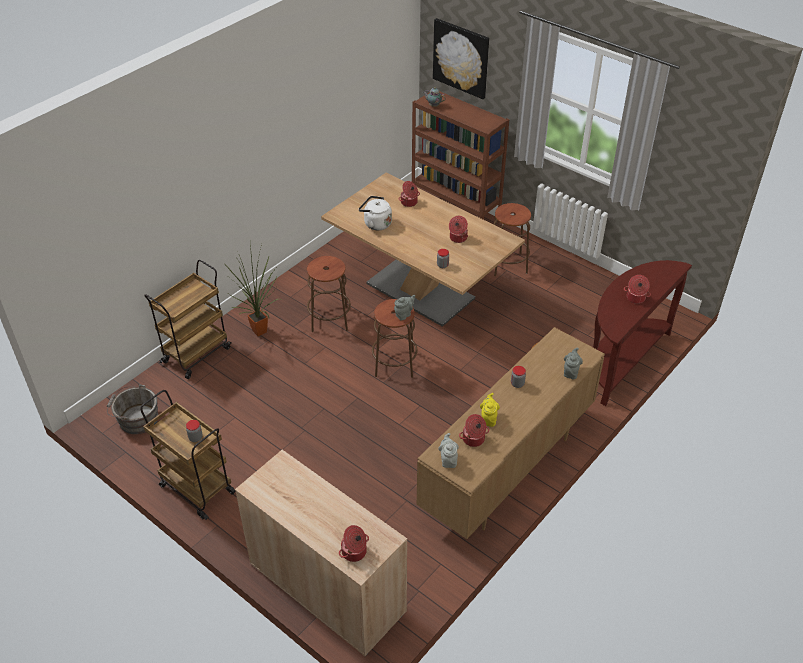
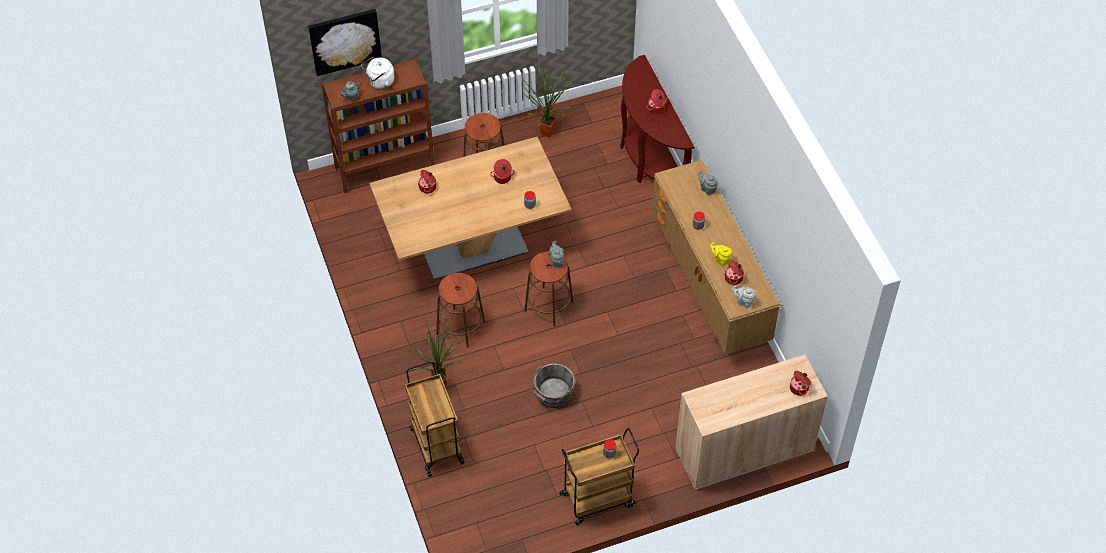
camera: 60 degrees left, 10 degrees up
grey bucket [107,384,158,434] -> grey bucket moved to [529,363,575,408]
white kettle [359,196,392,230] -> white kettle moved to [361,57,394,89]
none -> potted plant [524,56,572,138]

